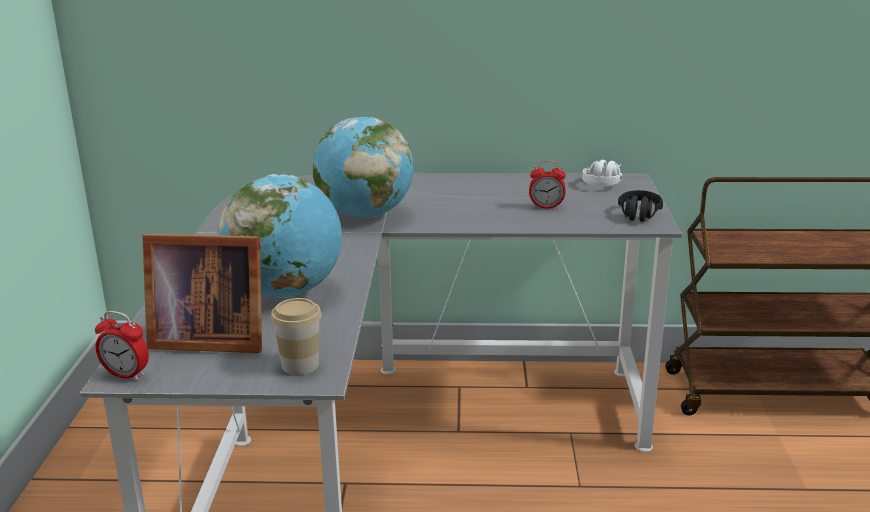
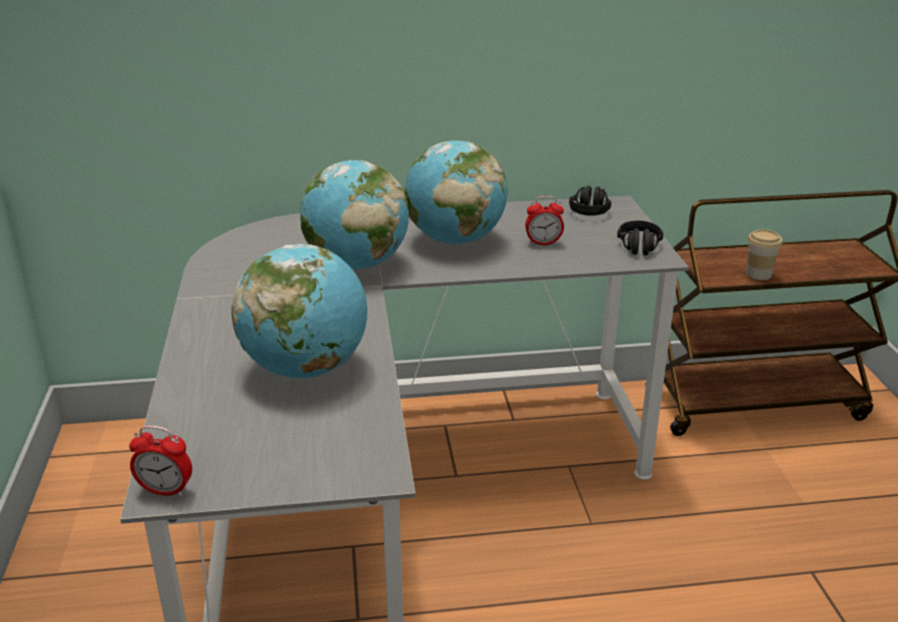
camera: 10 degrees left, 5 degrees up
picture frame [142,234,262,353] -> none
cup [271,298,322,375] -> cup moved to [746,230,782,280]
white headphones [582,160,622,186] -> black headphones [569,186,611,216]
none -> globe [404,140,508,244]

